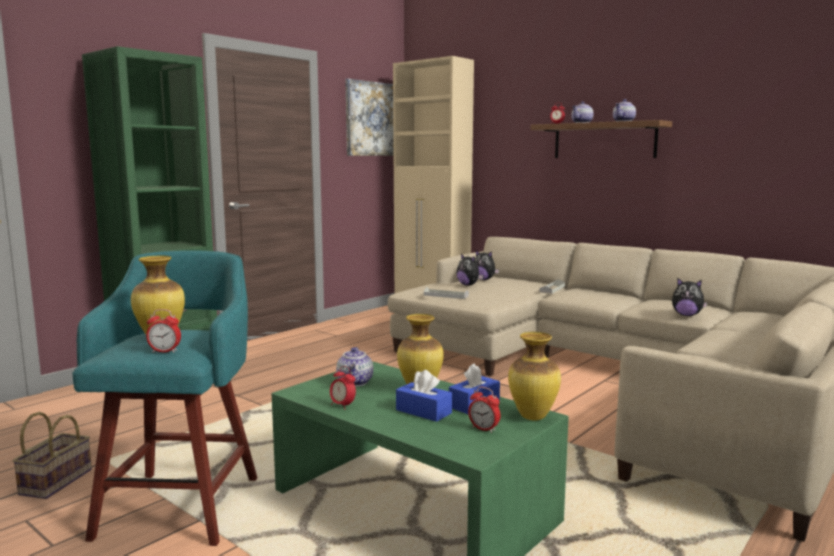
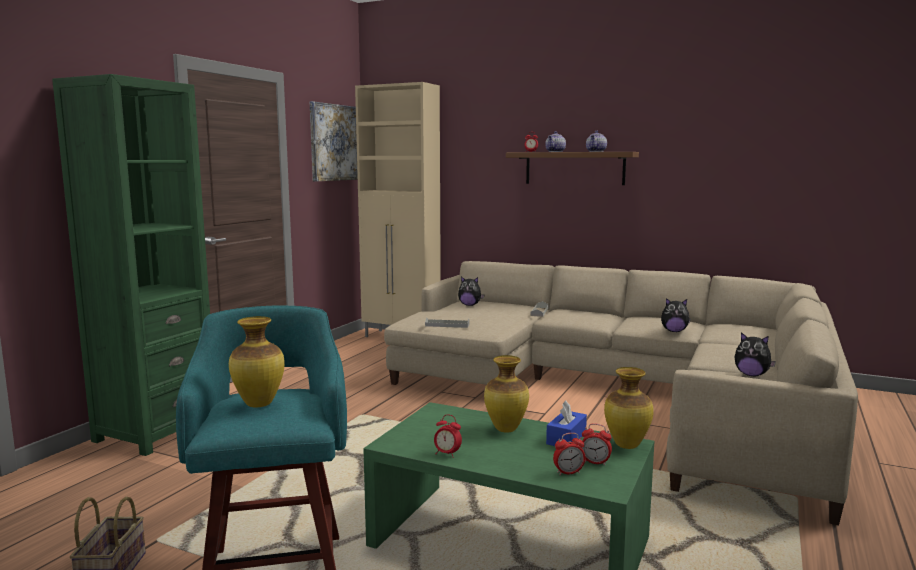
camera: 15 degrees left, 0 degrees up
alarm clock [146,309,181,353] -> alarm clock moved to [553,433,585,475]
teapot [336,347,373,387] -> none
blue tissue box [396,370,452,422] -> none
plush toy [456,254,483,286] -> plush toy moved to [735,332,776,376]

